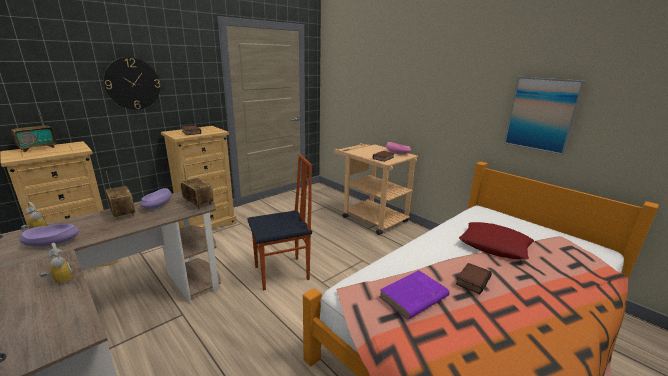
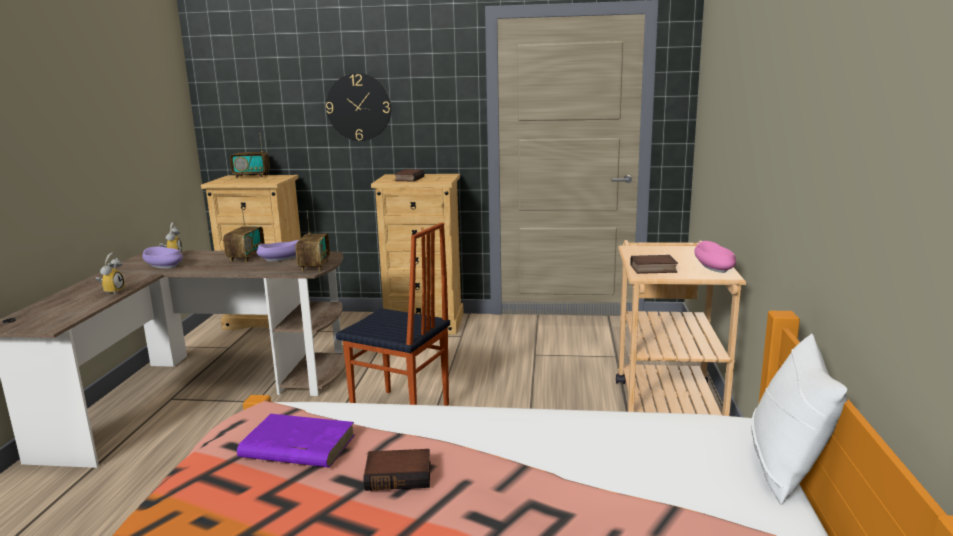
camera: 50 degrees right, 5 degrees down
red pillow [459,222,534,260] -> none
picture [504,77,585,155] -> none
none -> white pillow [751,334,848,504]

